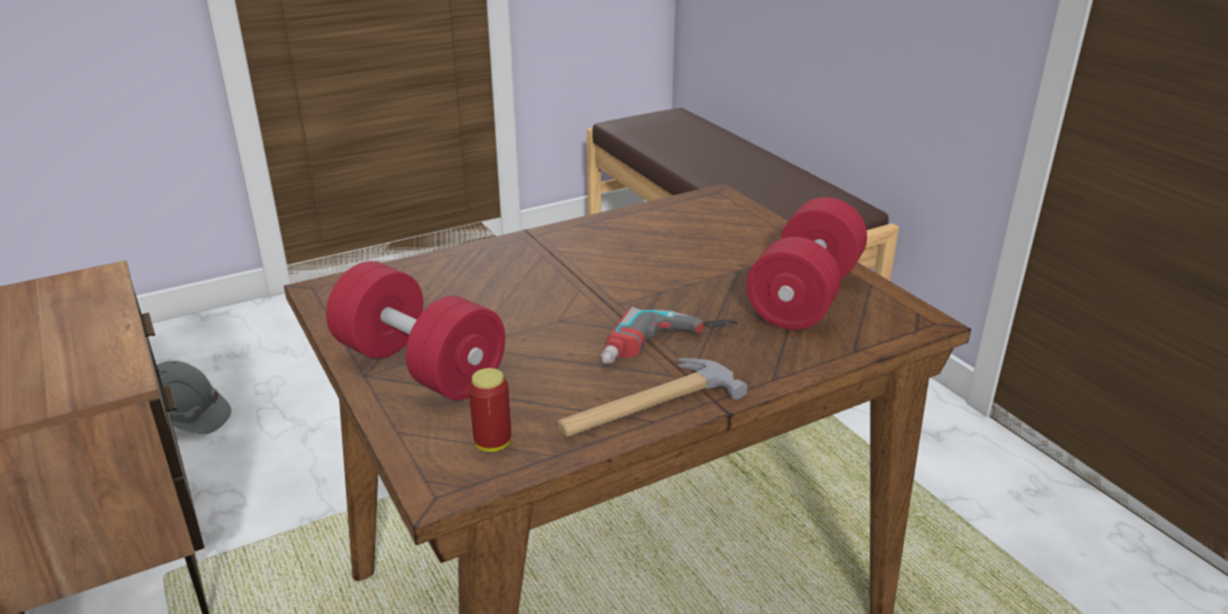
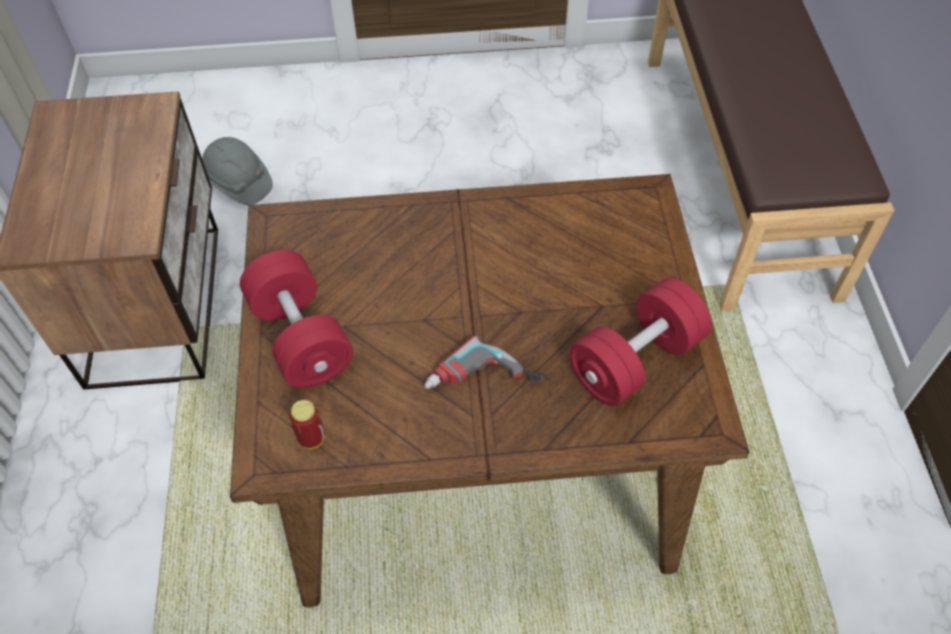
camera: 25 degrees right, 25 degrees up
hammer [557,358,747,437] -> none

